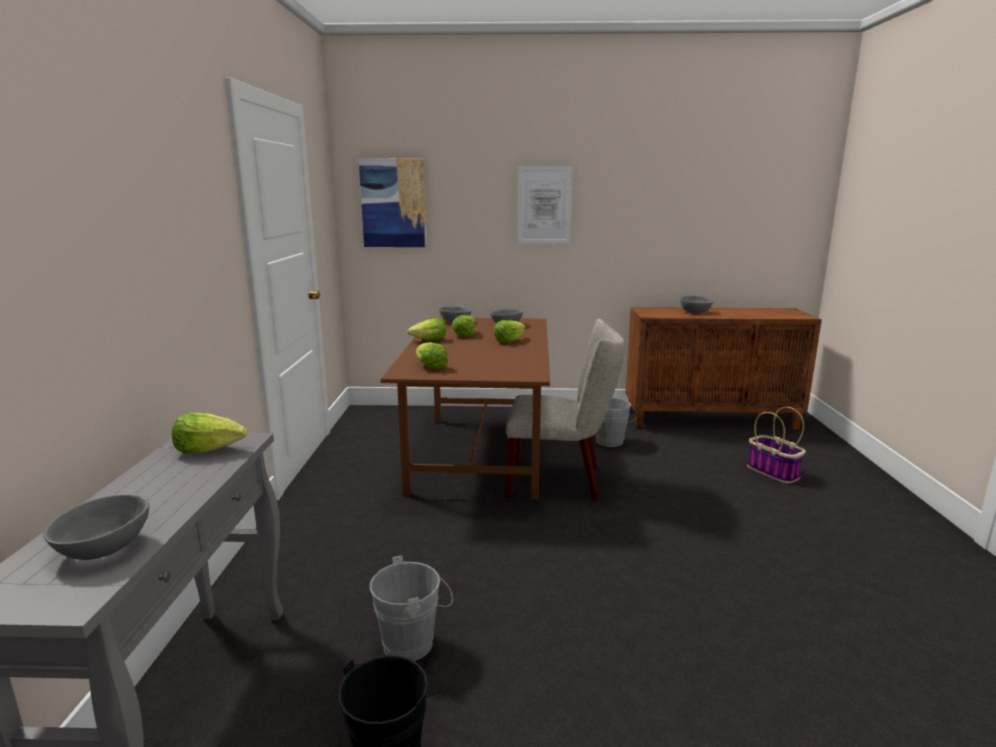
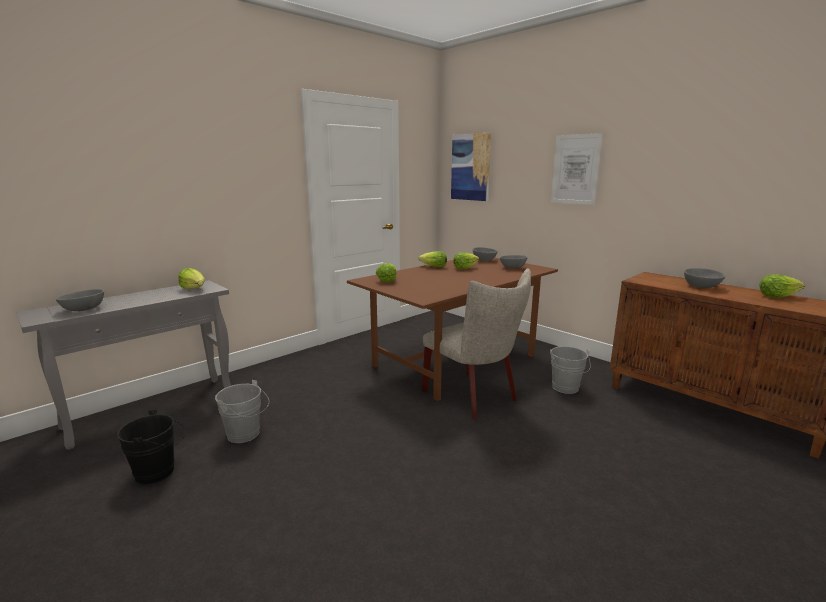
camera: 45 degrees right, 0 degrees up
lettuce [493,320,526,343] -> lettuce moved to [759,274,805,298]
basket [747,407,806,484] -> none

